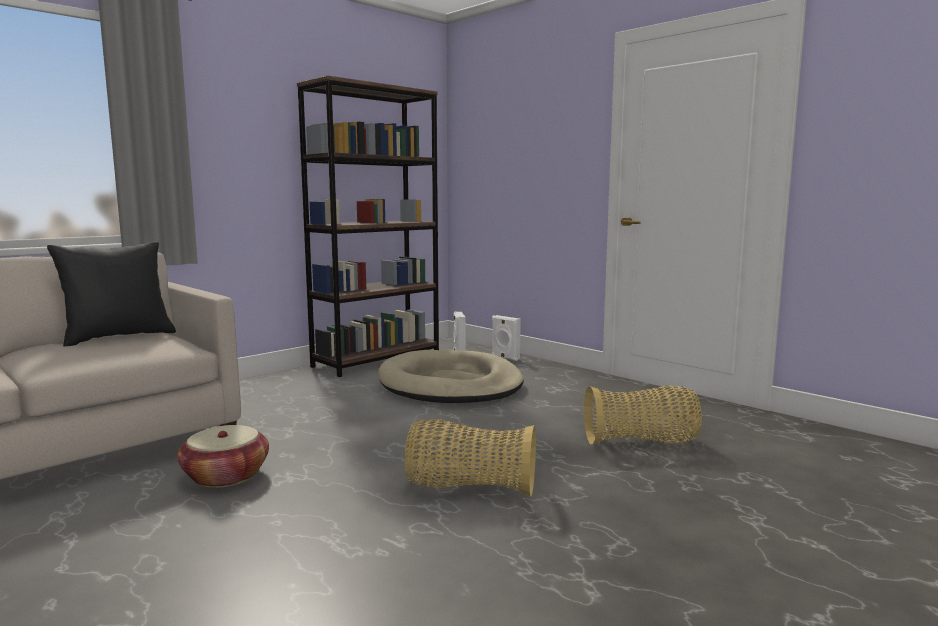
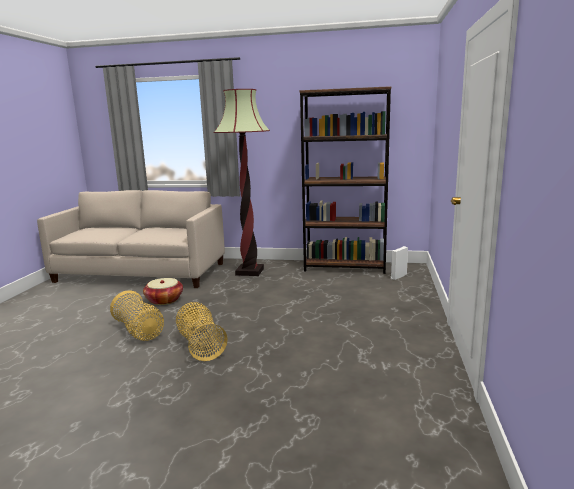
camera: 55 degrees right, 5 degrees up
black pillow [47,242,176,346] -> none
beige dog bed [378,350,524,403] -> none
white speaker [492,315,521,361] -> none
basket [584,385,702,445] -> basket moved to [110,290,164,341]
none -> floor lamp [213,89,270,276]

